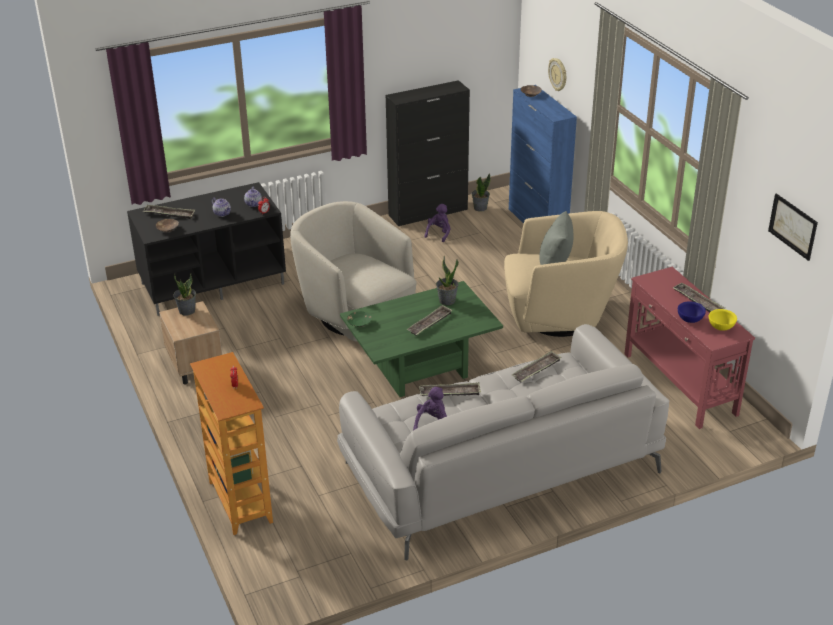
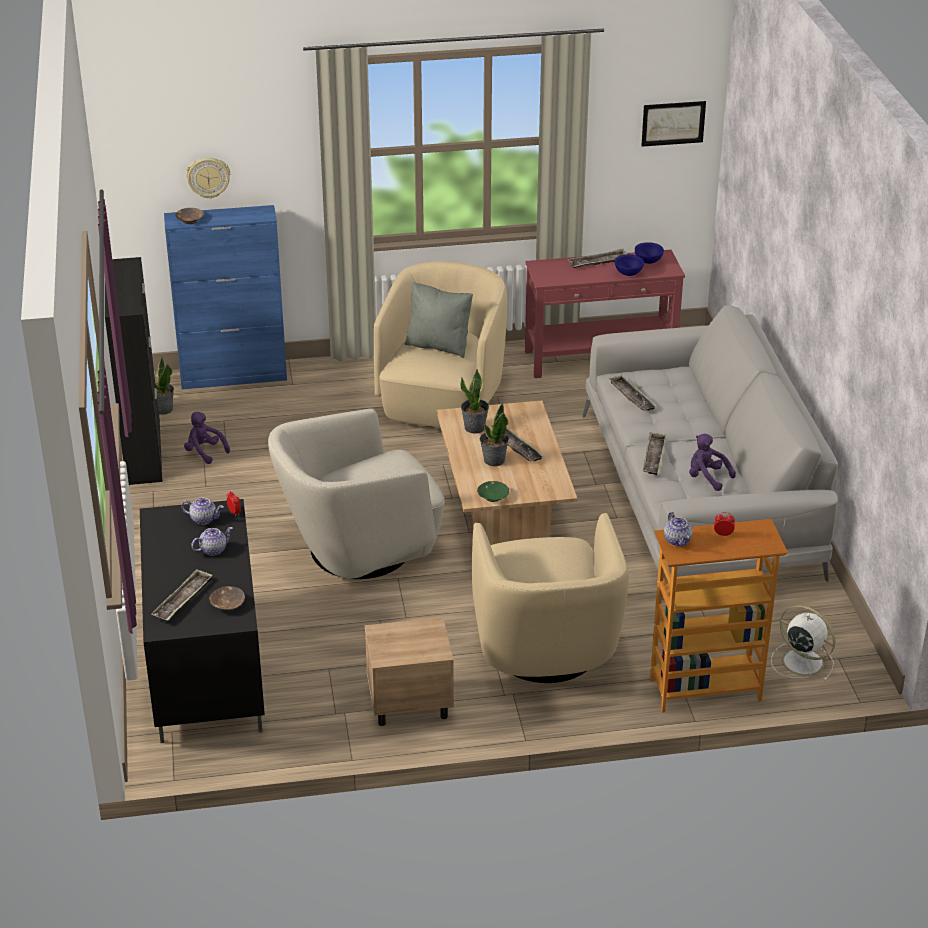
camera: 75 degrees left, 0 degrees up
potted plant [173,273,196,316] -> potted plant moved to [480,402,509,466]
green coffee table [340,281,503,397] -> beige coffee table [437,401,577,545]
yellow bowl [709,309,737,331] -> blue bowl [635,242,664,264]
none -> beige armchair [472,513,629,683]
none -> teapot [664,512,693,547]
none -> white fan [771,605,835,681]

